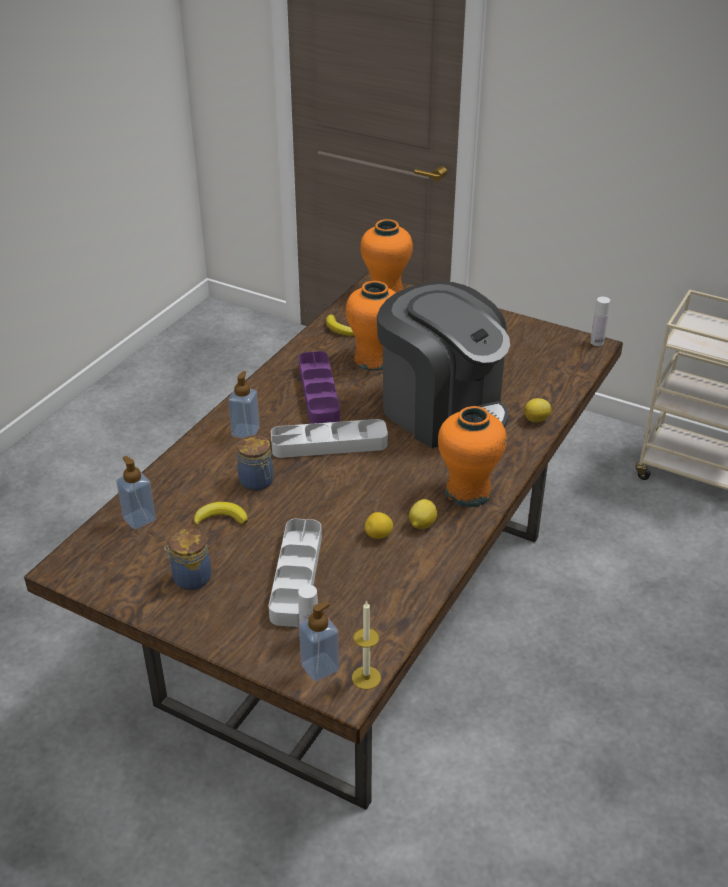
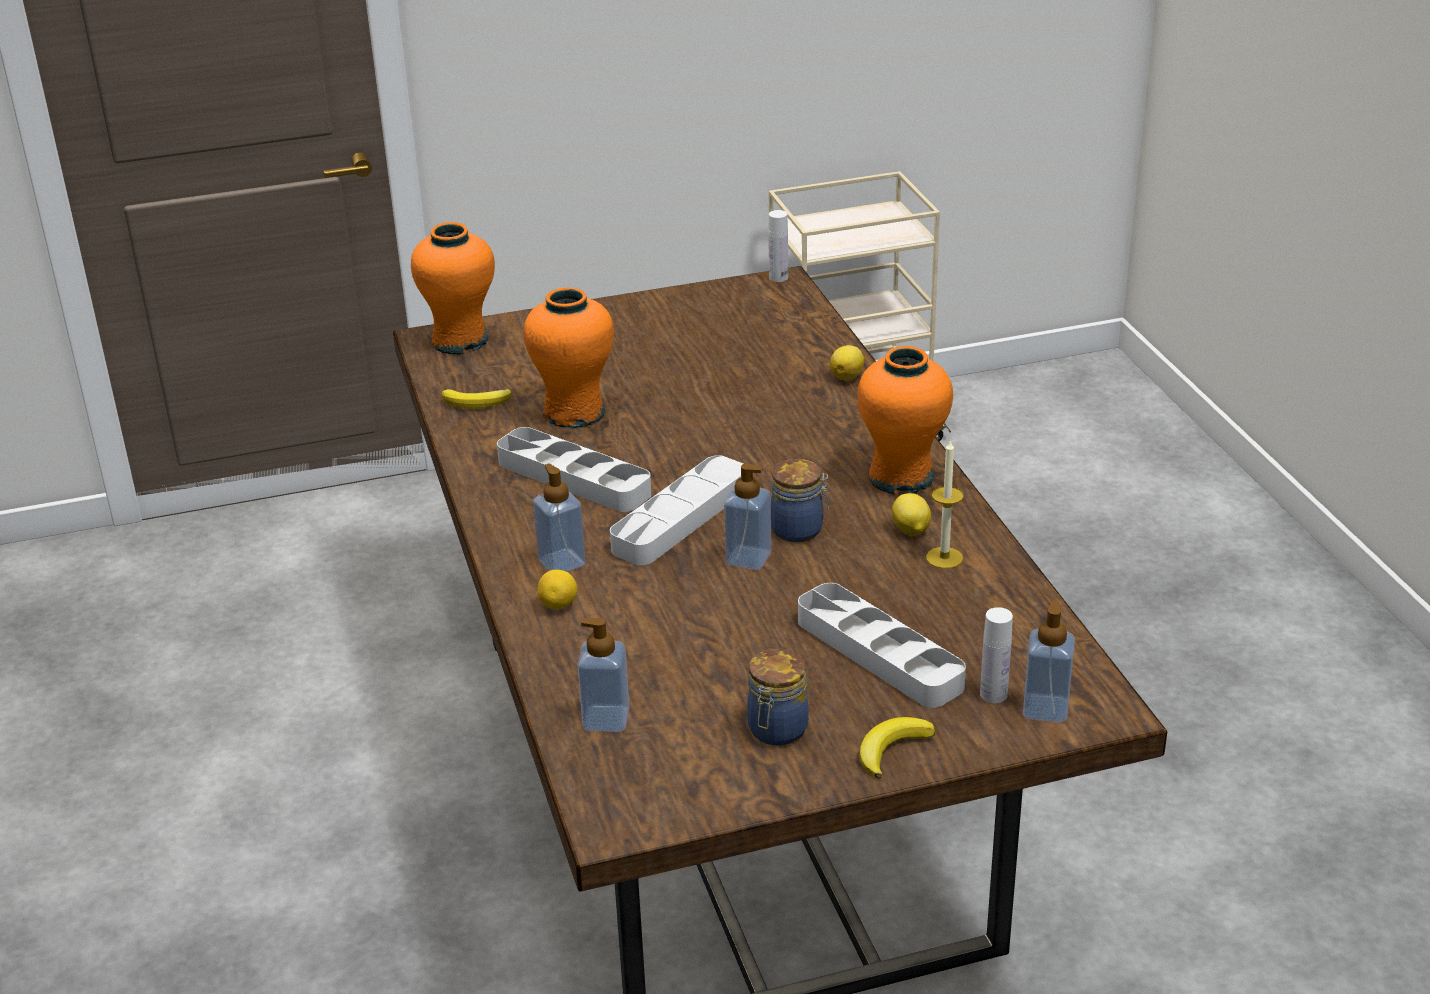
camera: 45 degrees left, 5 degrees down
banana [194,502,248,526] -> banana moved to [859,717,935,779]
jar [237,435,274,491] -> jar moved to [771,459,829,543]
purple tray [299,351,340,424] -> grey tray [497,427,651,512]
candle [352,601,381,689] -> candle moved to [926,439,964,569]
lemon [365,512,393,539] -> lemon moved to [537,570,577,609]
coffee machine [377,281,510,448] -> none
none -> soap dispenser [724,463,771,570]

